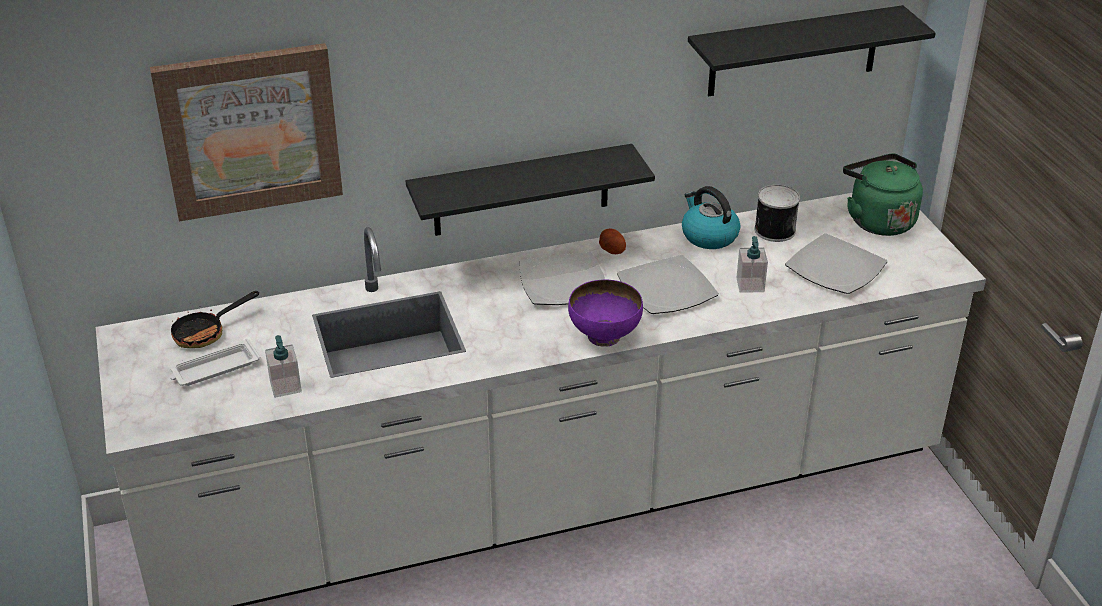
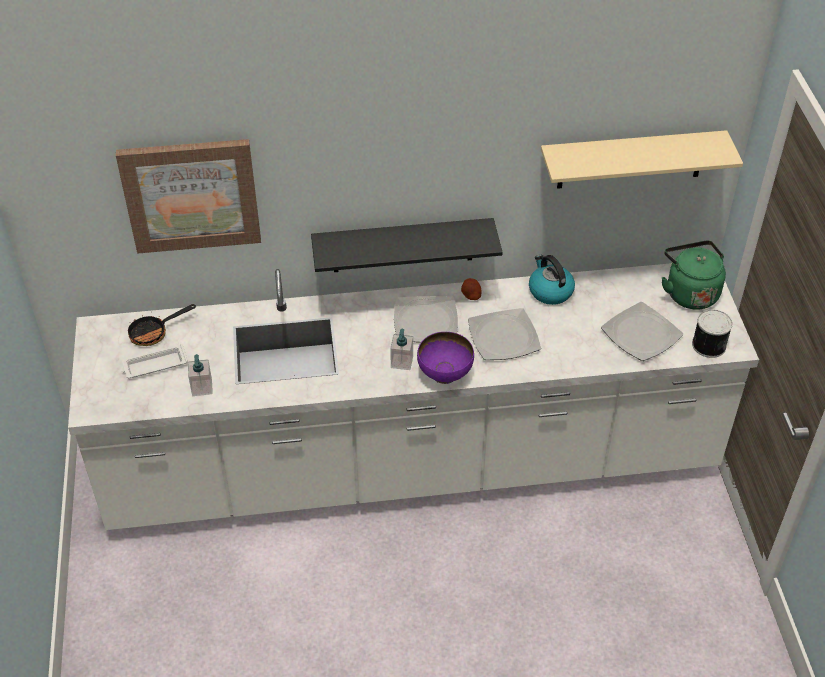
camera: 10 degrees right, 10 degrees up
black shelf [688,5,936,96] -> beige shelf [541,130,743,189]
soap dispenser [736,236,768,293] -> soap dispenser moved to [390,329,413,370]
can [754,185,800,242] -> can moved to [692,310,733,358]

